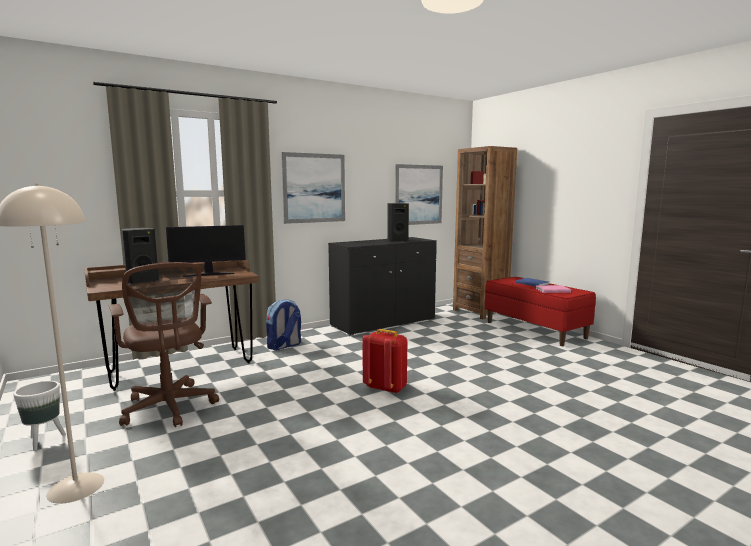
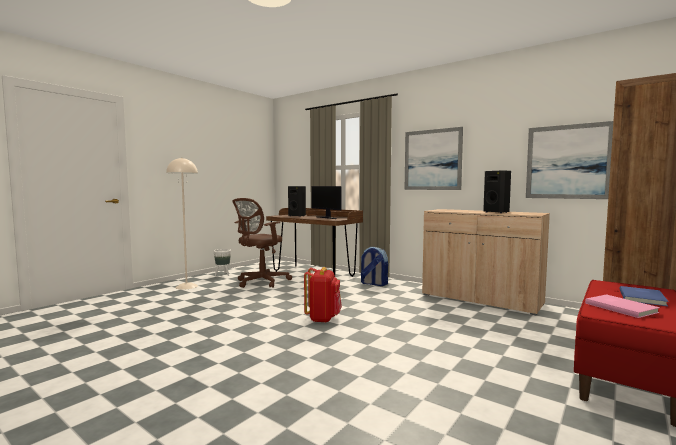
camera: 70 degrees right, 5 degrees down
black cabinet [328,237,437,336] -> beige cabinet [422,209,550,316]

